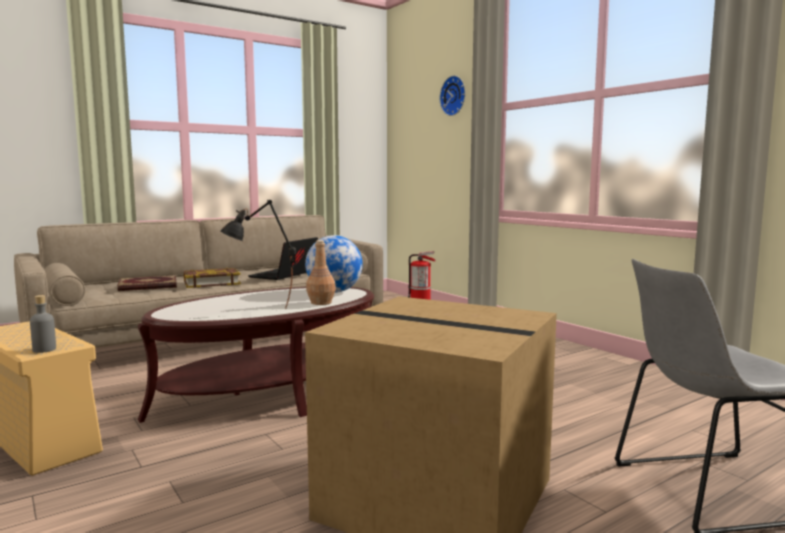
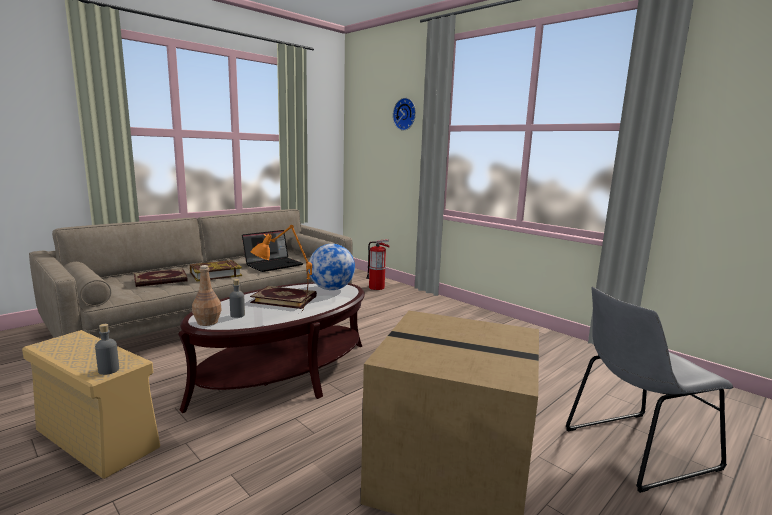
camera: 10 degrees left, 5 degrees up
black table lamp [221,200,296,309] -> orange table lamp [250,225,312,312]
laptop [248,237,318,280] -> laptop turned 150 degrees counterclockwise [242,230,304,272]
brown bottle [306,240,336,305] -> brown bottle moved to [192,265,222,326]
none -> grey bottle [229,279,245,318]
none -> book [250,286,317,309]

